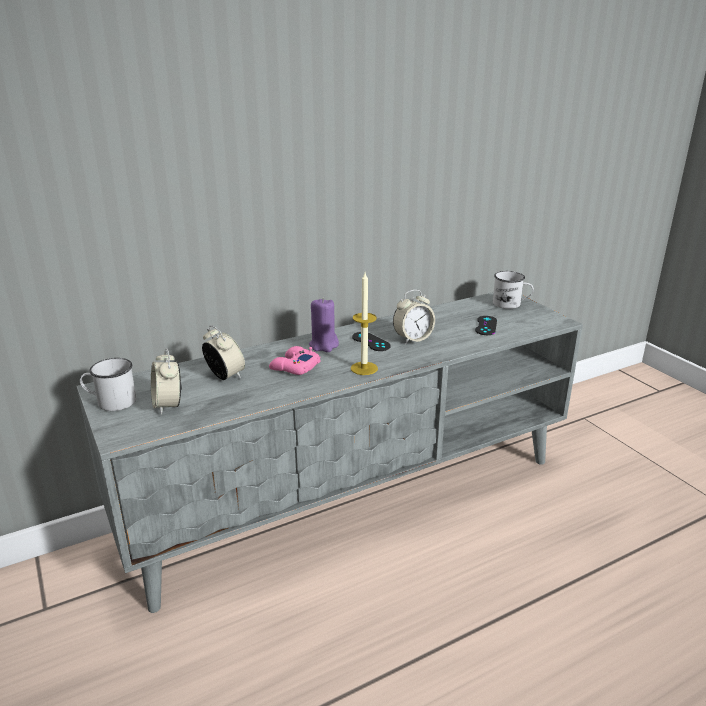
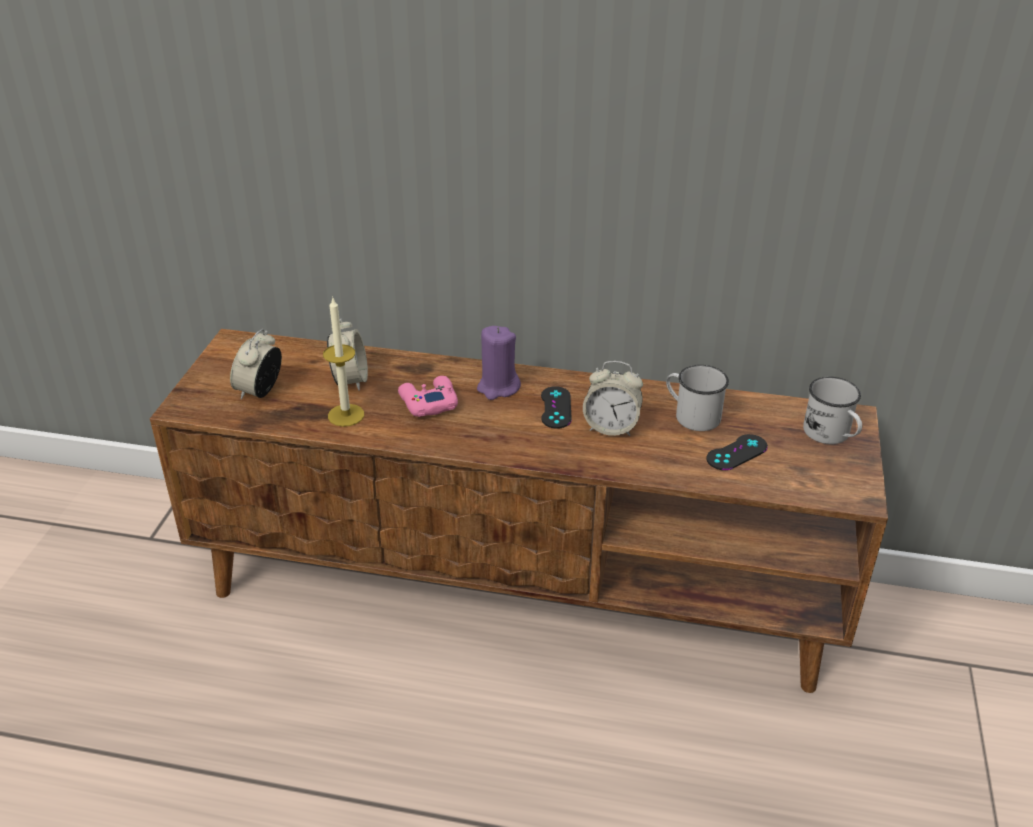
camera: 40 degrees right, 10 degrees up
grey tv stand [77,292,583,613] -> brown tv stand [150,329,888,693]
white mug [79,358,136,411] -> white mug moved to [666,365,729,431]
candle [351,273,378,375] -> candle moved to [323,296,364,427]

